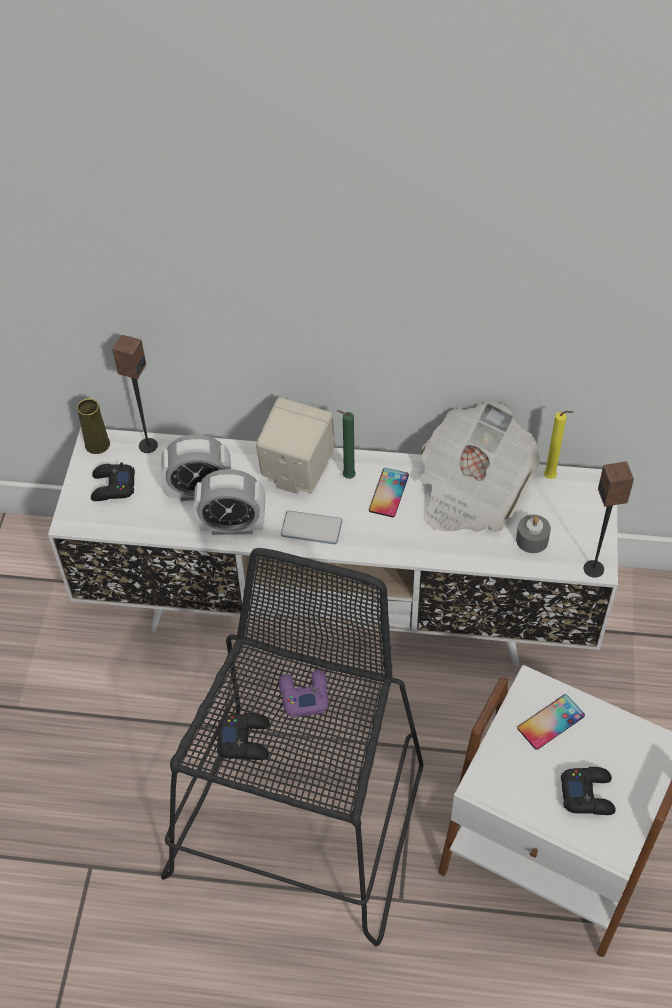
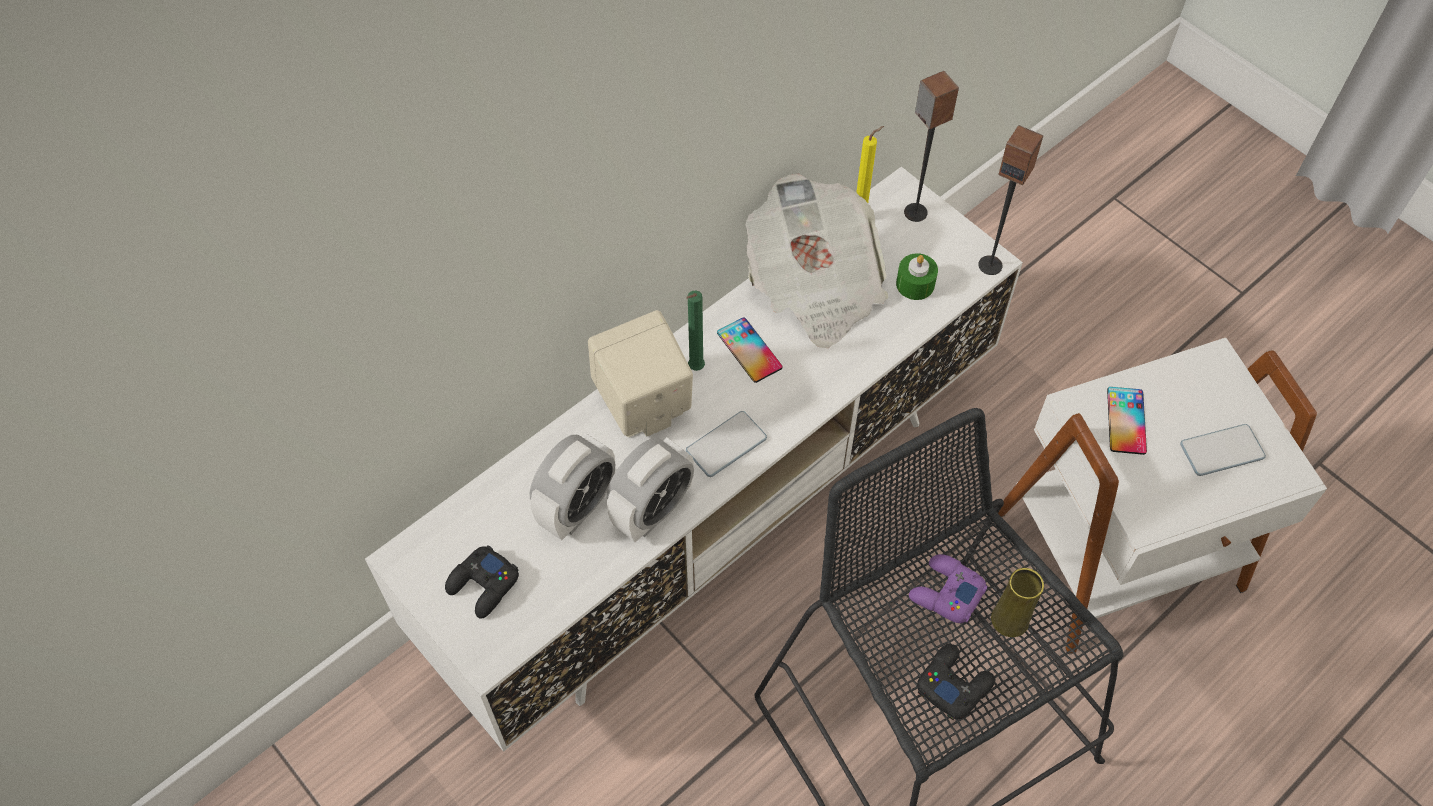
camera: 50 degrees left, 5 degrees up
yellow vase [77,399,110,454] -> yellow vase moved to [991,568,1044,637]
speaker [112,335,158,453] -> speaker moved to [904,71,959,222]
grey candle [516,515,551,553] -> green candle [896,253,938,300]
black game controller [561,767,616,815] -> phone [1180,424,1266,476]

